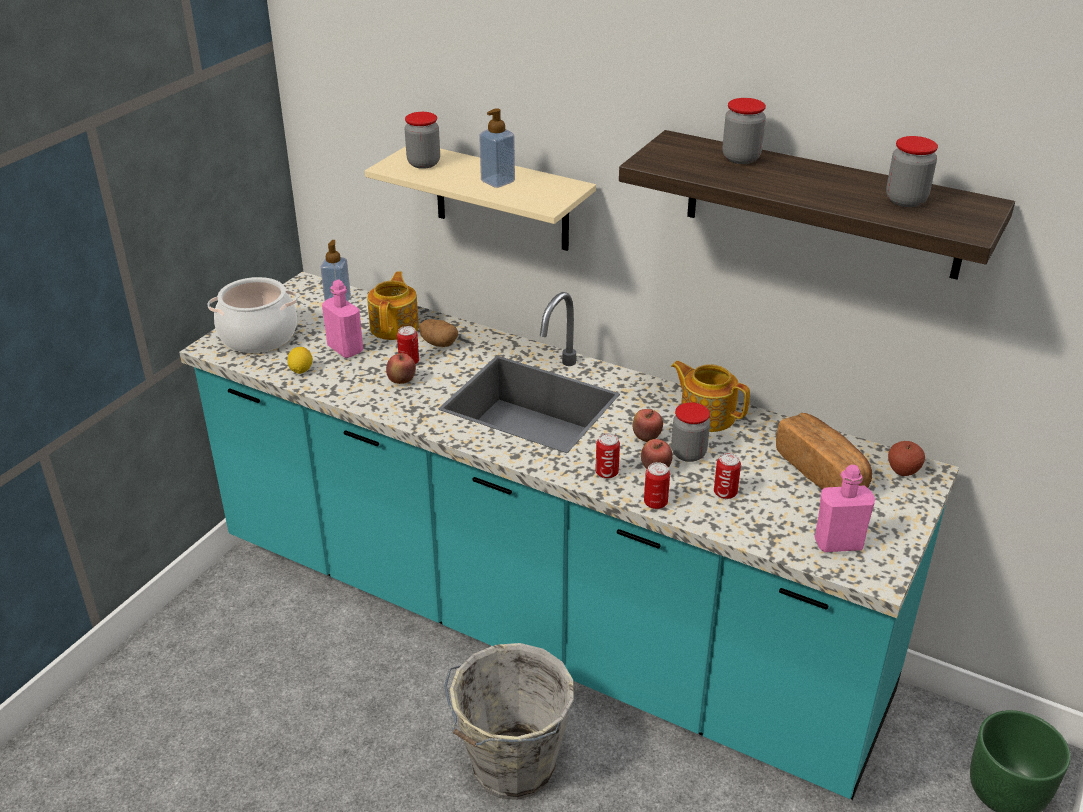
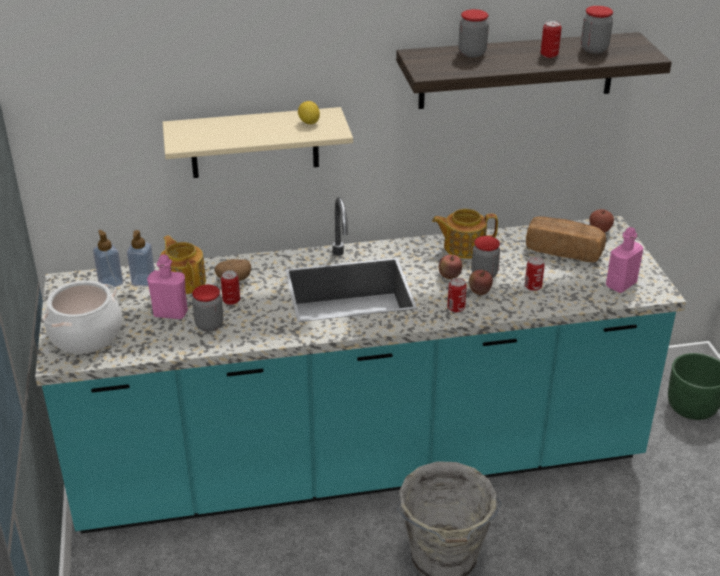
camera: 40 degrees left, 0 degrees up
lemon [287,347,313,374] -> lemon moved to [298,101,320,124]
apple [386,353,416,384] -> none
jar [405,112,440,169] -> jar moved to [192,285,223,332]
soap dispenser [479,108,515,188] -> soap dispenser moved to [127,230,155,286]
can [644,462,670,509] -> can moved to [541,21,562,58]

